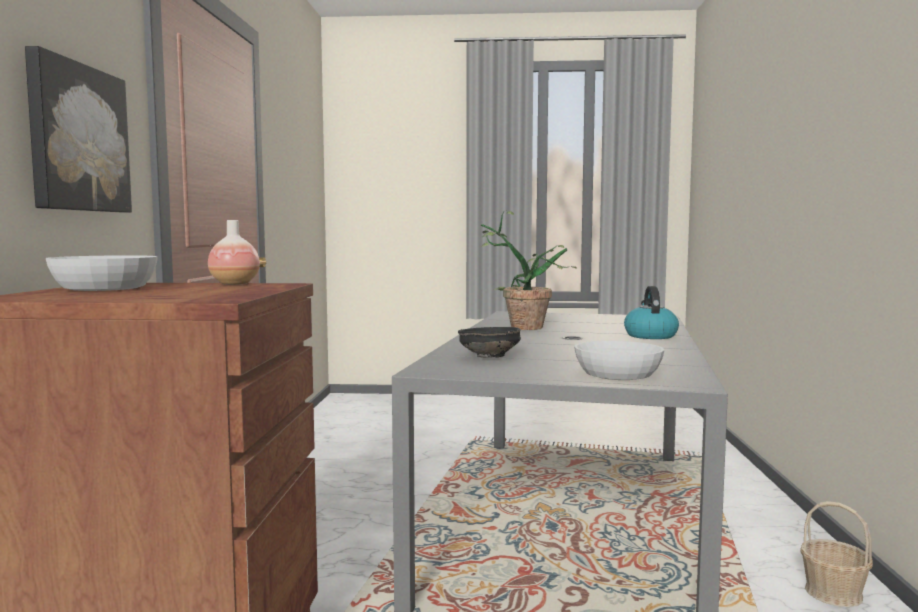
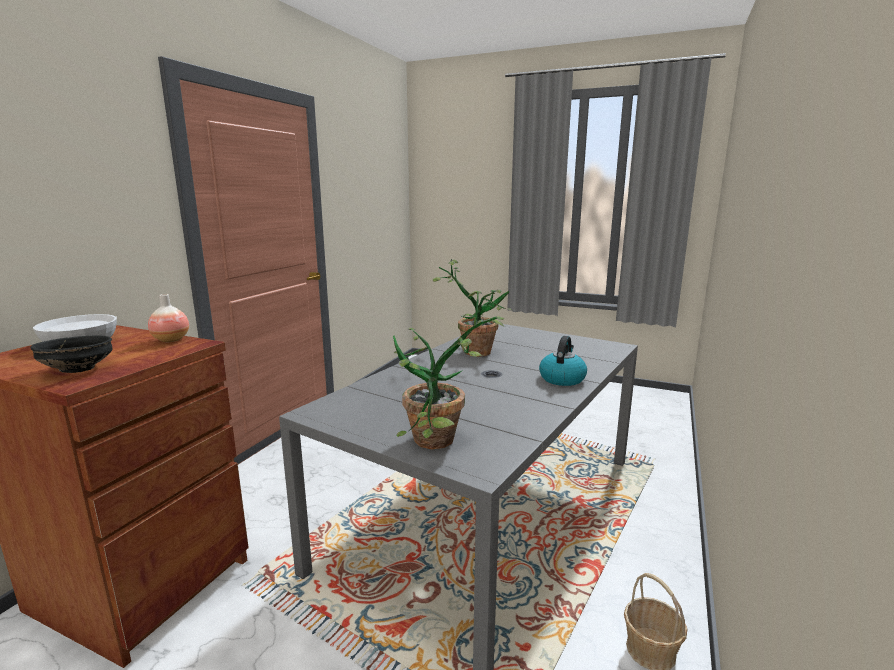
camera: 20 degrees right, 10 degrees up
picture [25,46,132,213] -> none
black bowl [458,327,521,358] -> black bowl moved to [31,336,113,373]
white bowl [574,341,664,380] -> potted plant [393,291,504,449]

